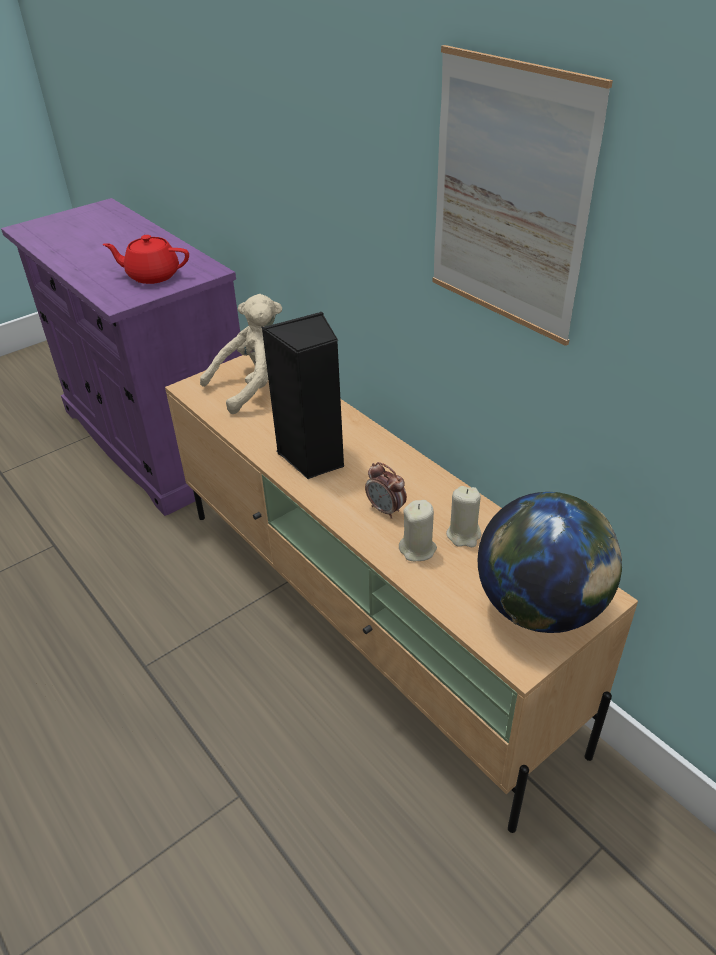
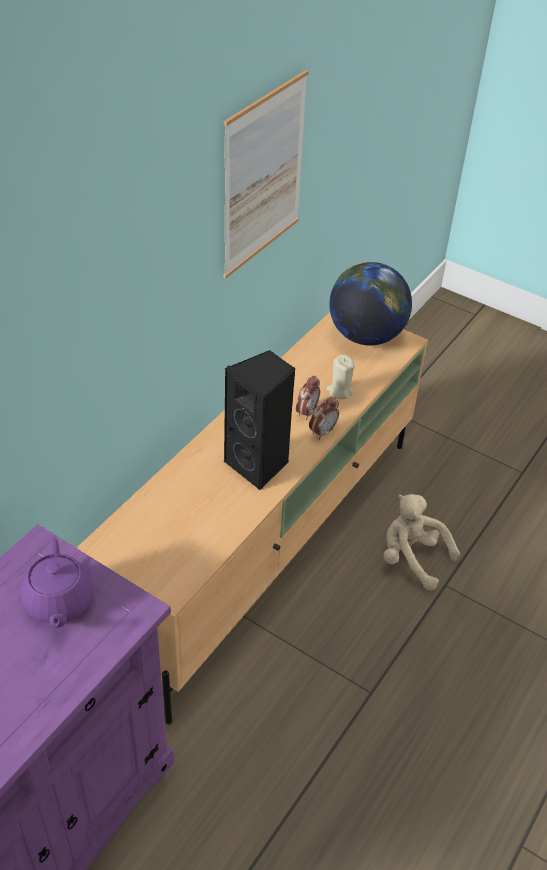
camera: 110 degrees left, 5 degrees up
red teapot [103,235,189,284] -> purple teapot [21,539,93,627]
beige plush toy [200,294,282,414] -> beige plush toy moved to [383,494,460,591]
beige candle [446,486,481,547] -> none
none -> alarm clock [309,397,339,440]

